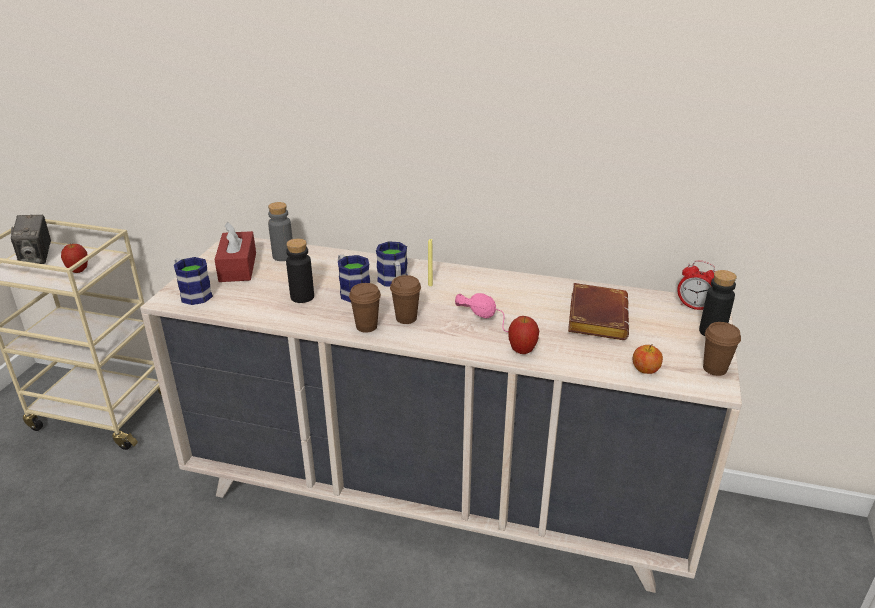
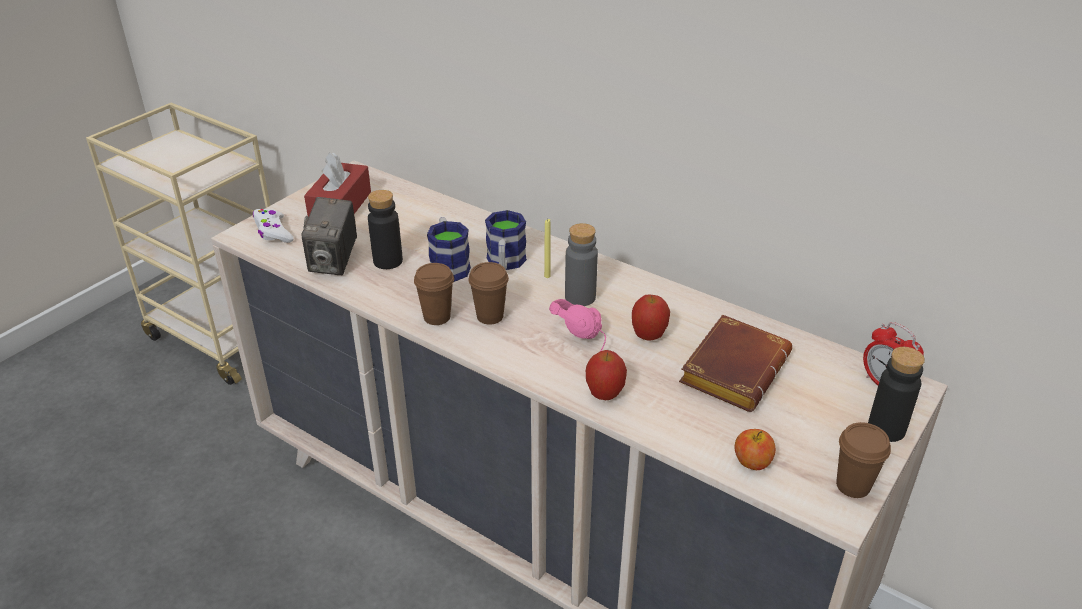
camera: 20 degrees right, 5 degrees up
camera [11,215,51,264] -> camera moved to [302,197,357,275]
apple [61,243,88,273] -> apple moved to [632,294,670,340]
mug [174,257,213,305] -> white game controller [253,209,294,243]
grey bottle [268,202,293,261] -> grey bottle moved to [565,223,598,306]

